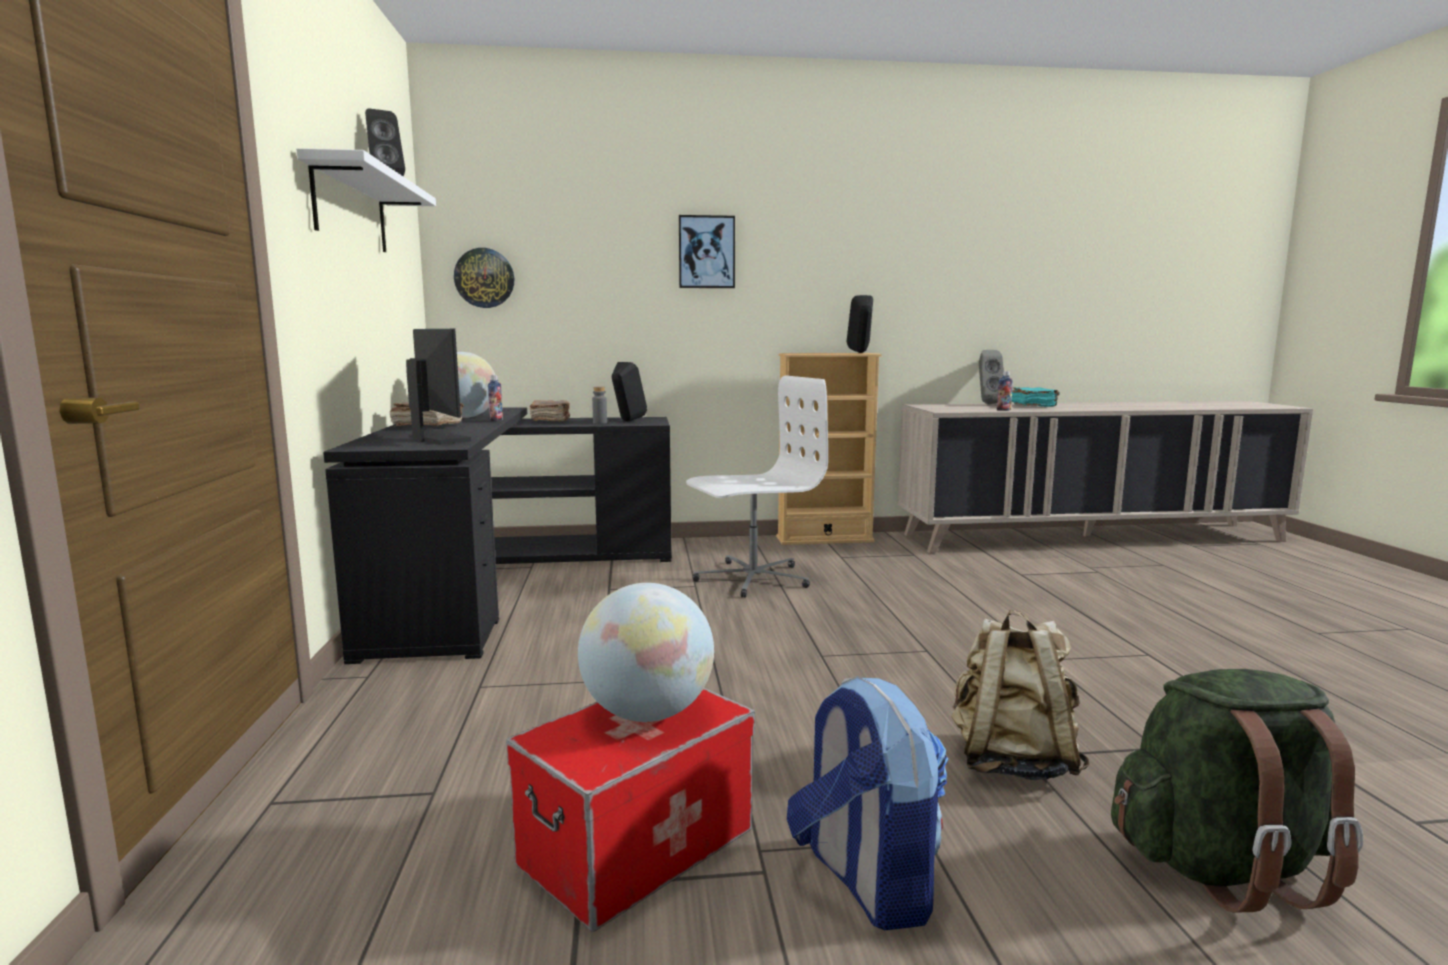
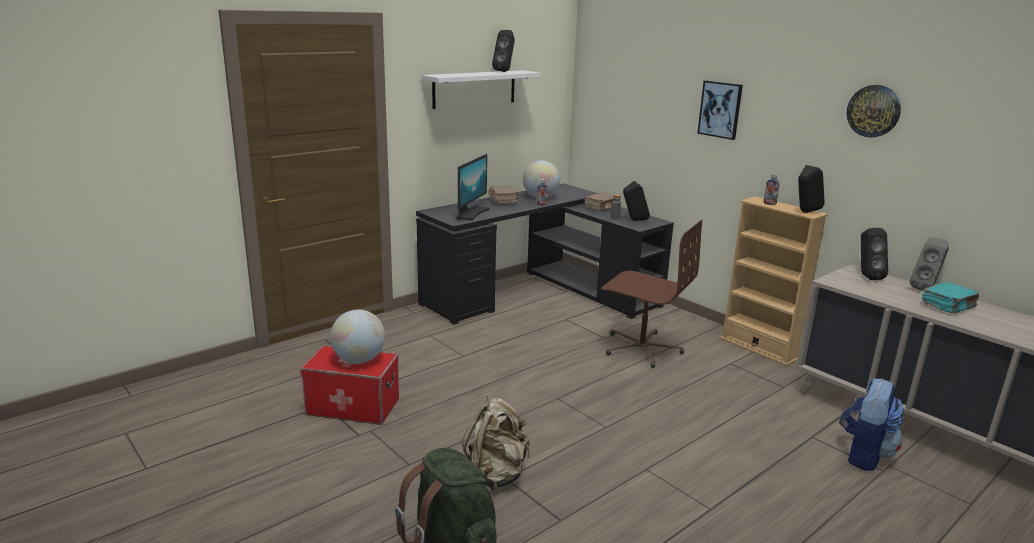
camera: 55 degrees right, 10 degrees up
wall clock [454,248,515,308] -> wall clock moved to [846,85,901,138]
white office chair [686,375,828,598] -> brown office chair [601,219,703,368]
backpack [787,676,948,930] -> backpack moved to [839,378,904,471]
bottle [997,371,1013,411] -> bottle moved to [764,174,780,205]
none -> black speaker [861,228,888,280]

